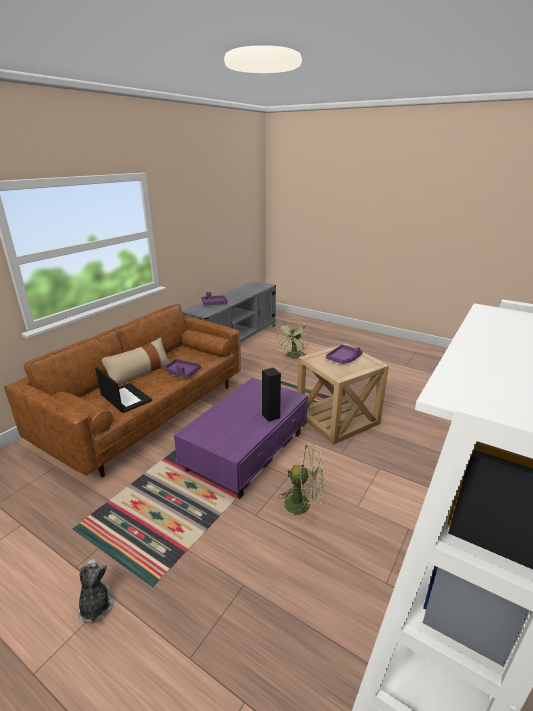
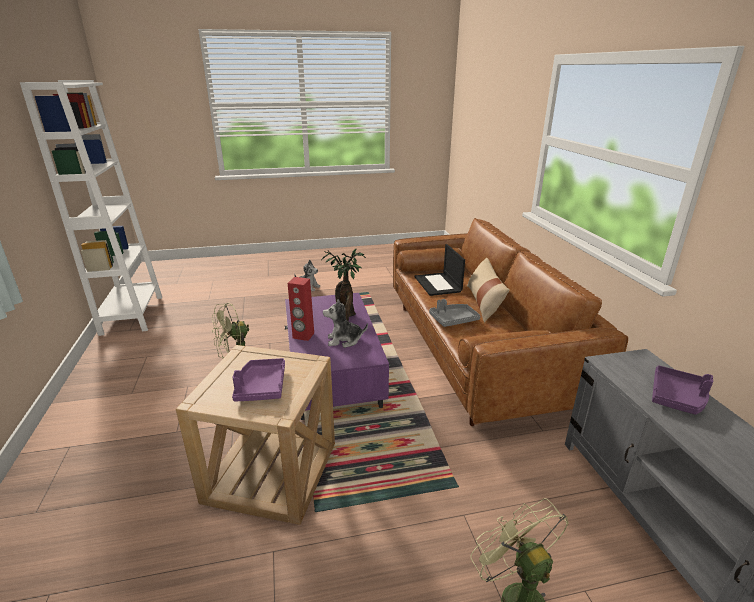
camera: 135 degrees right, 0 degrees up
laptop [95,367,152,413] -> laptop turned 75 degrees clockwise [415,244,465,296]
purple tray [165,359,201,378] -> grey tray [429,299,480,327]
black speaker [262,367,281,422] -> red speaker [288,277,314,341]
none -> potted plant [321,248,366,321]
none -> plush toy [323,299,368,348]

